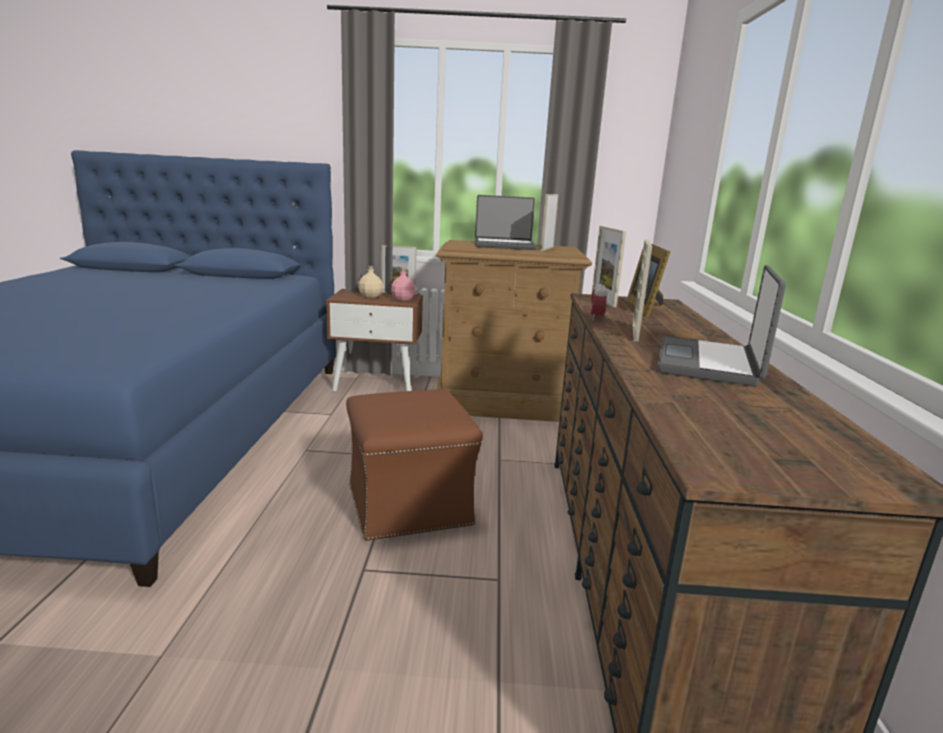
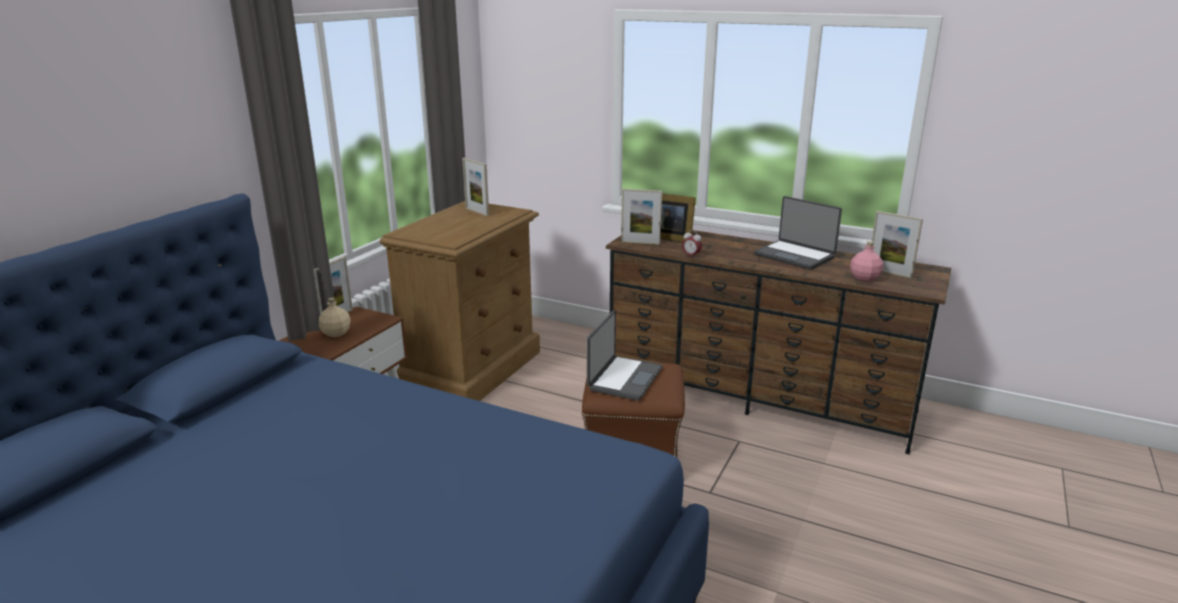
camera: 65 degrees left, 5 degrees up
pink bottle [391,269,415,301] -> pink bottle moved to [850,241,883,282]
laptop [475,195,537,250] -> laptop moved to [587,310,663,401]
picture frame [632,239,652,342] -> picture frame moved to [872,211,923,279]

